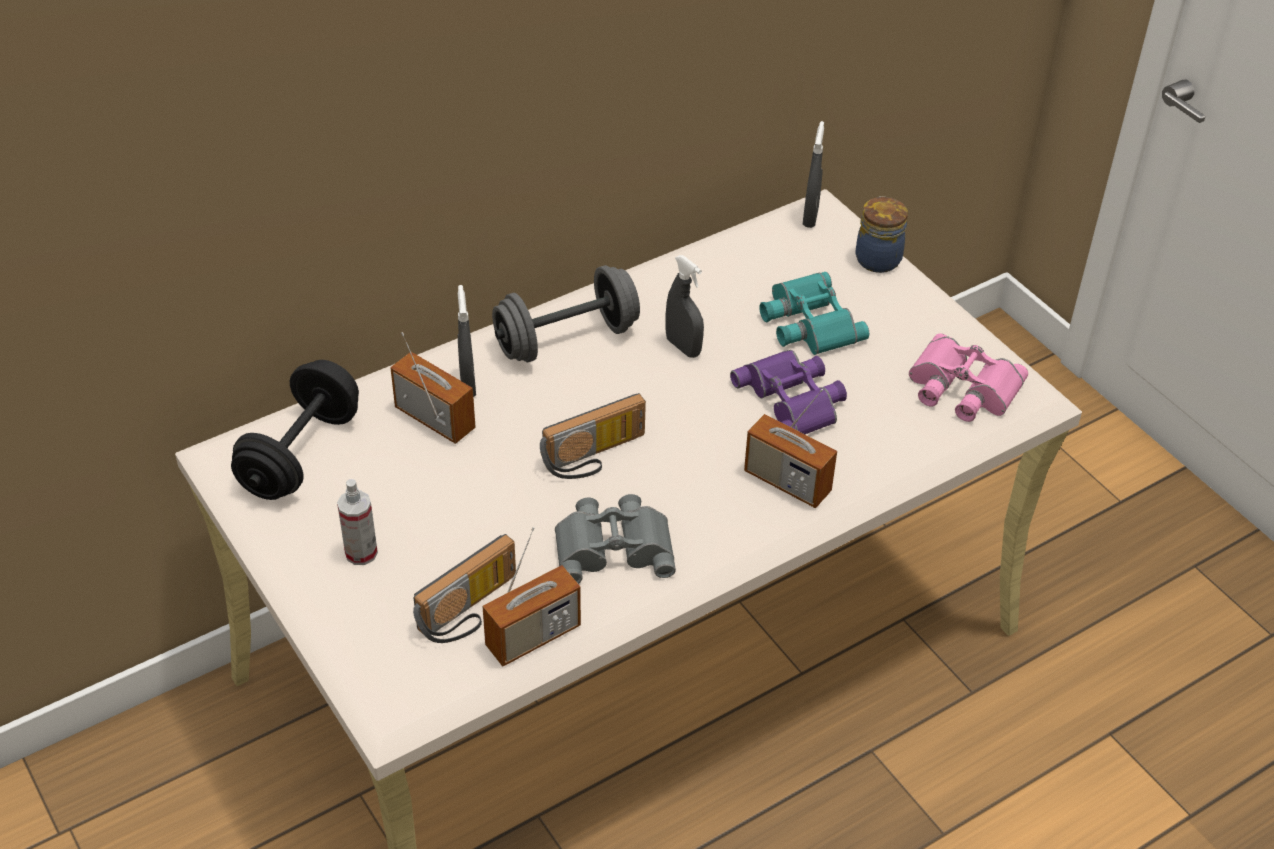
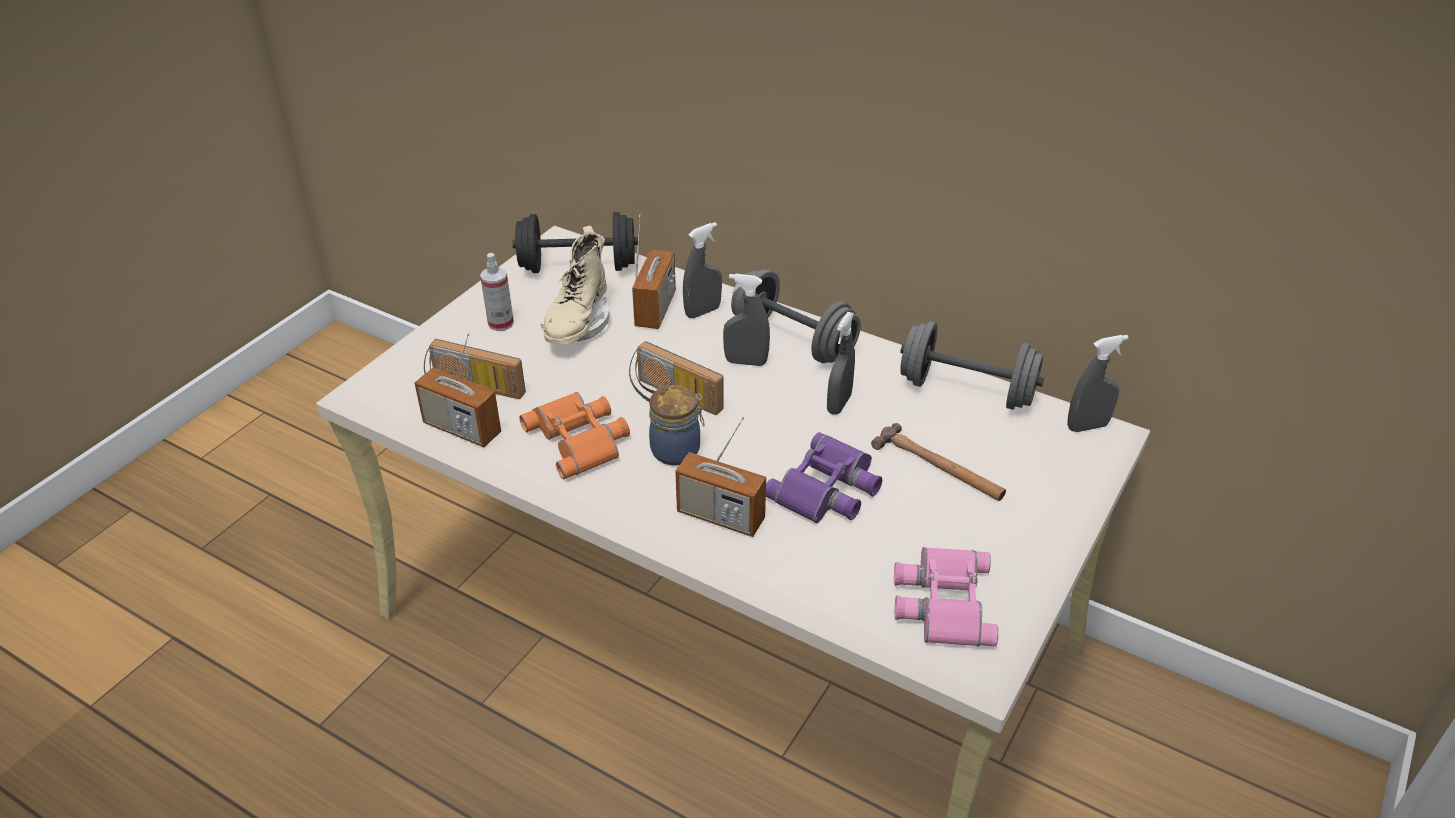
camera: 65 degrees right, 5 degrees down
grey binoculars [555,494,676,584] -> orange binoculars [519,392,630,479]
radio [744,389,837,508] -> radio turned 75 degrees counterclockwise [675,416,766,537]
turquoise binoculars [759,272,869,355] -> hammer [871,423,1006,501]
jar [855,196,908,273] -> jar moved to [649,385,705,465]
none -> beige boot [541,226,610,344]
none -> grey spray bottle [723,273,770,366]
none -> grey dumbbell [900,321,1044,410]

